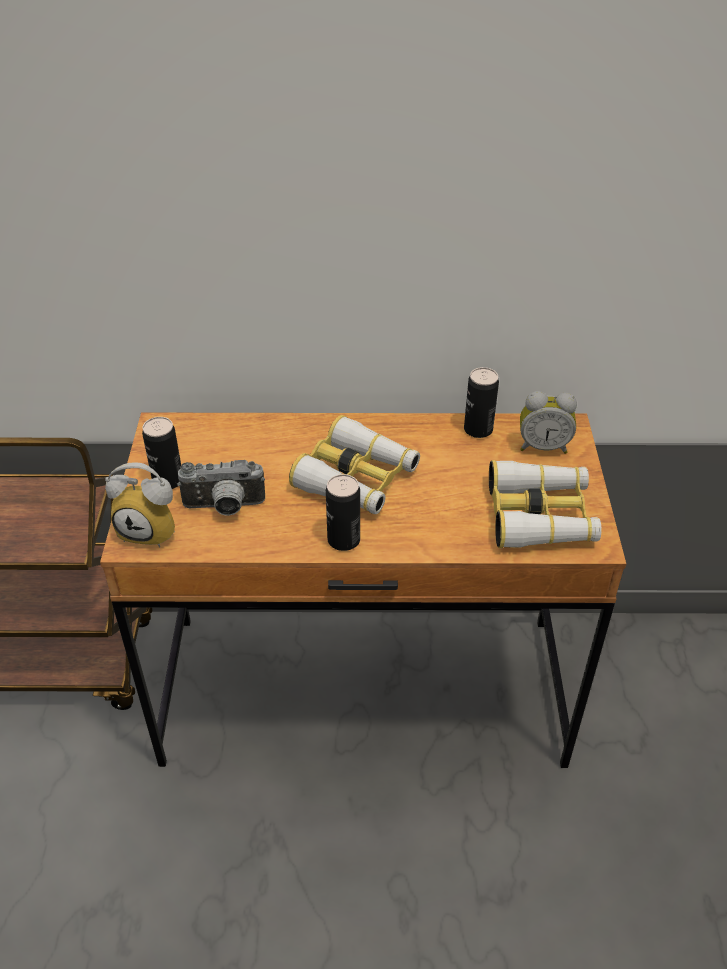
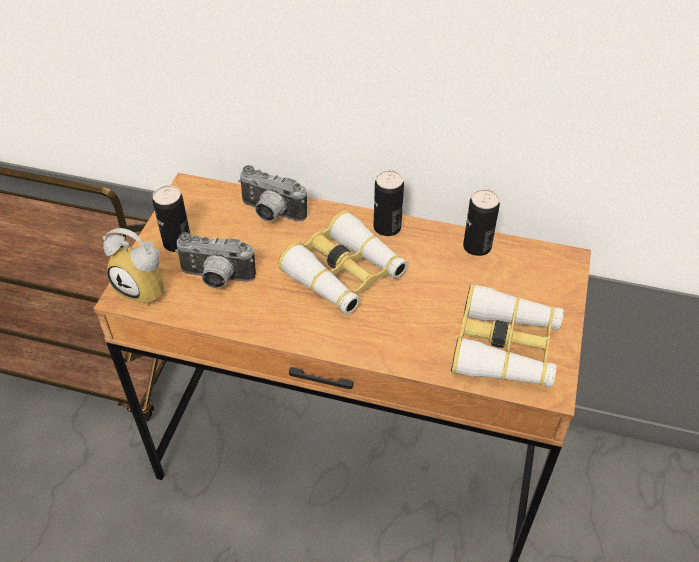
camera: 15 degrees right, 5 degrees up
can [326,474,360,551] -> can moved to [373,170,404,236]
alarm clock [520,391,577,454] -> none
none -> camera [238,165,307,222]

